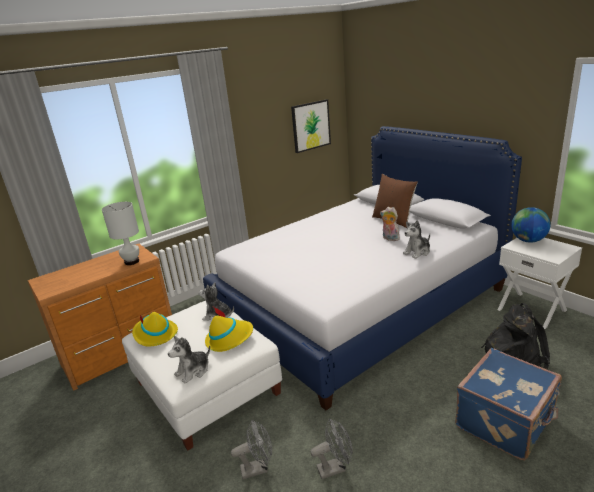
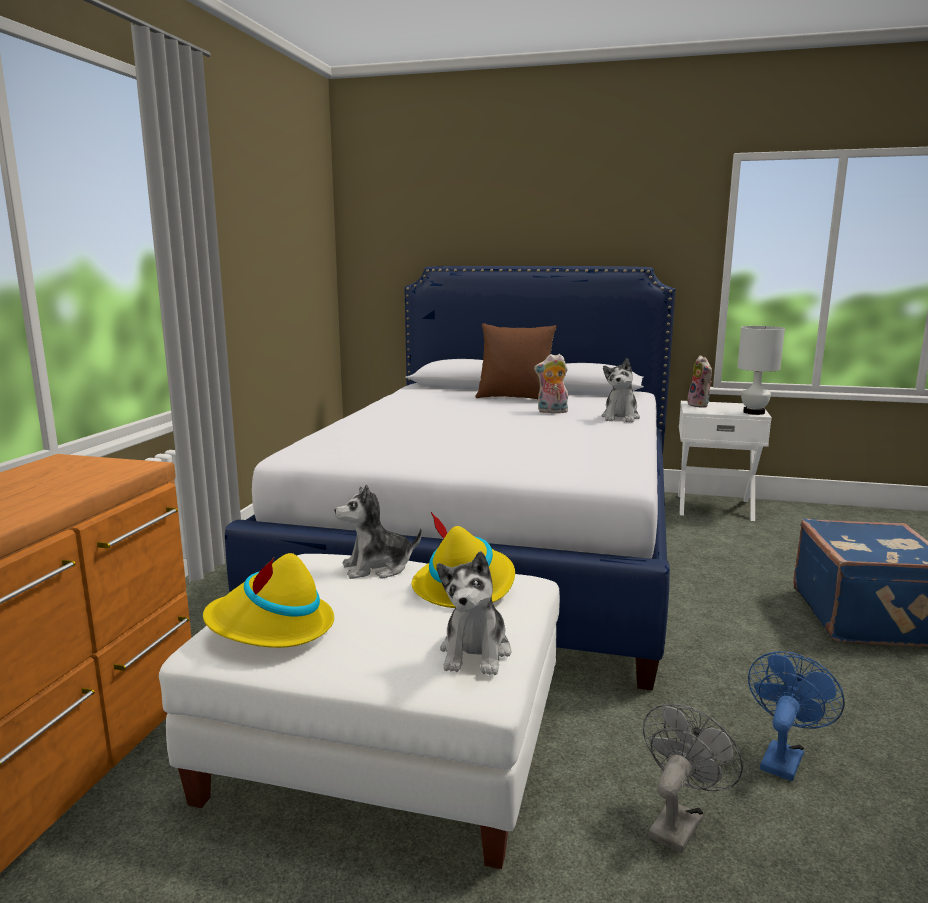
camera: 40 degrees left, 10 degrees down
white table lamp [102,202,139,265] -> white table lamp moved to [737,326,785,415]
picture [291,99,331,153] -> none
grey fan [310,418,353,479] -> blue fan [748,651,845,781]
black backpack [481,303,550,369] -> none
globe [511,207,551,243] -> plush toy [687,355,712,408]

